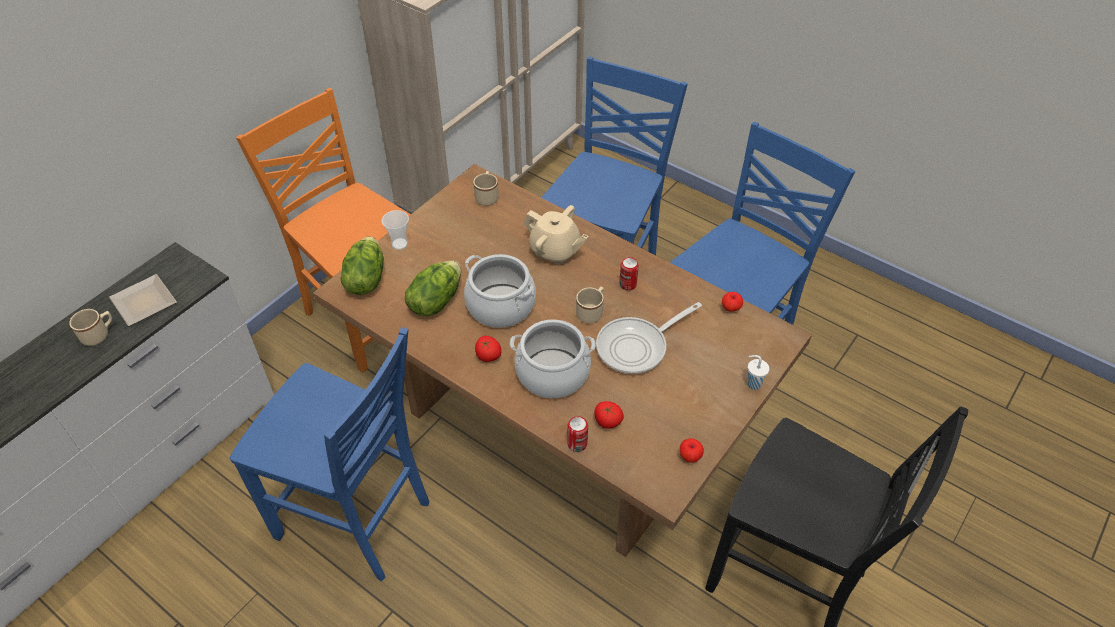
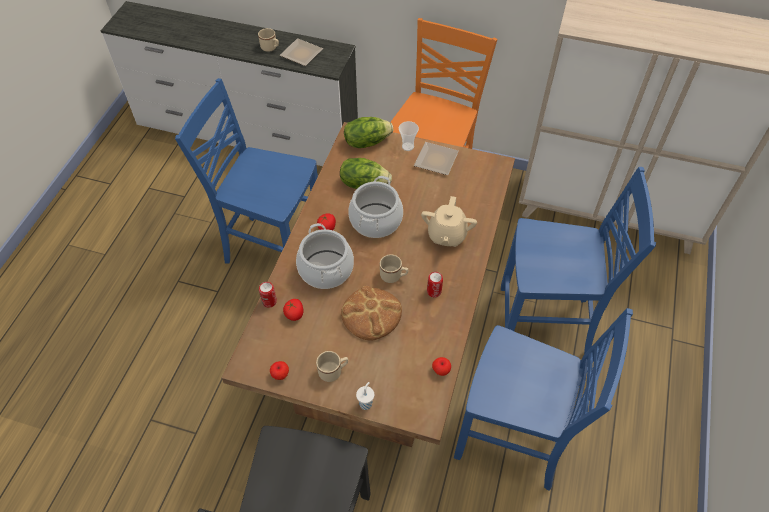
camera: 70 degrees right, 5 degrees up
blue chair [230,327,429,581] -> blue chair turned 105 degrees clockwise [175,78,318,264]
beige mug [473,171,498,206] -> beige mug moved to [316,351,348,382]
frying pan [596,302,702,374] -> bread [341,286,402,341]
none -> plate [414,142,459,175]

